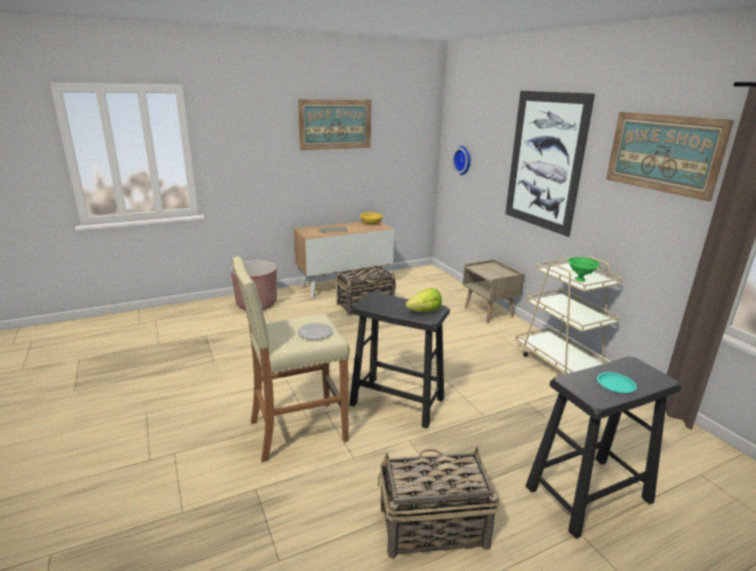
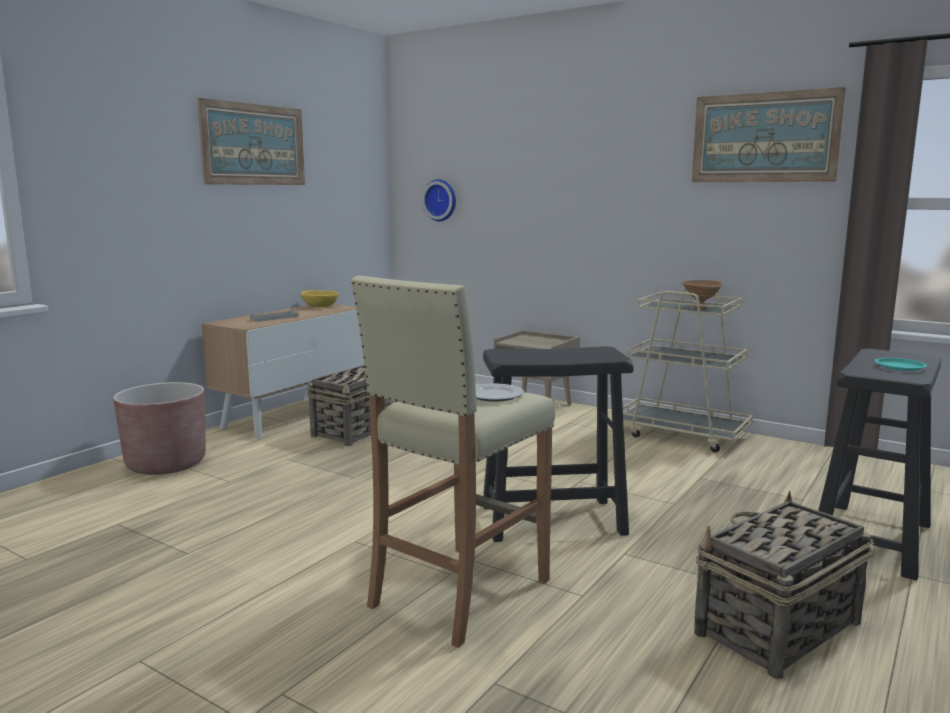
camera: 30 degrees left, 10 degrees down
lettuce [406,288,442,312] -> none
picture [505,91,595,237] -> none
green bowl [567,257,600,282] -> brown bowl [681,280,724,309]

